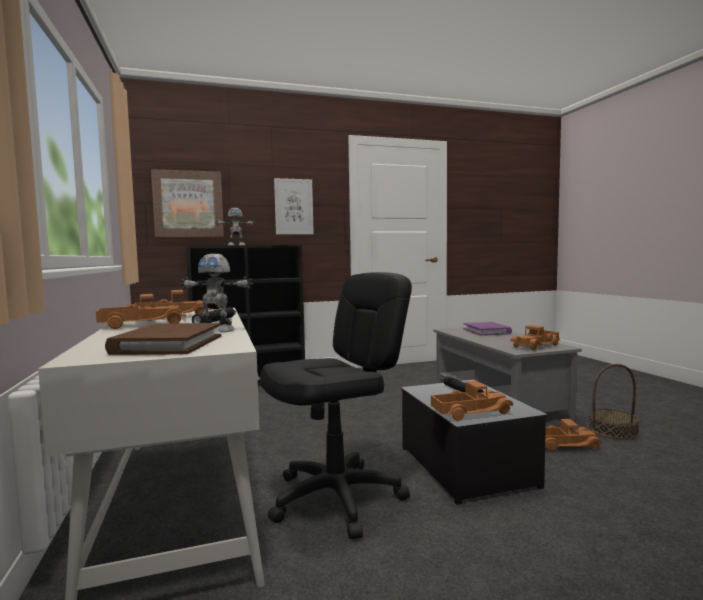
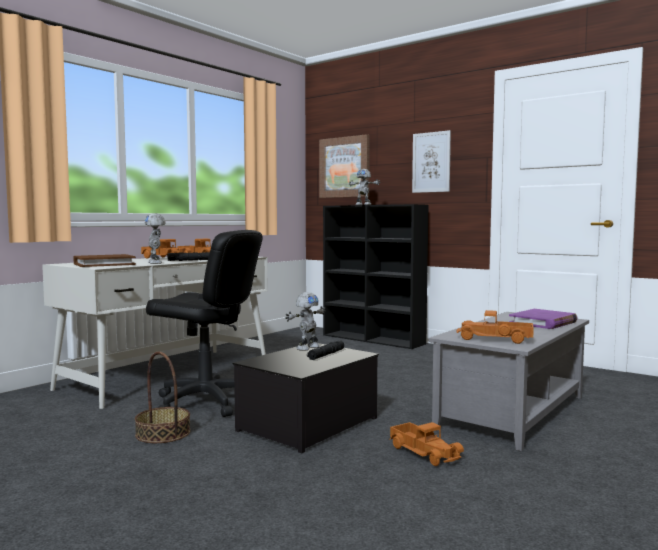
camera: 55 degrees right, 0 degrees up
toy truck [431,381,513,421] -> none
basket [588,364,640,439] -> basket moved to [135,352,191,443]
none -> toy robot [285,292,326,351]

